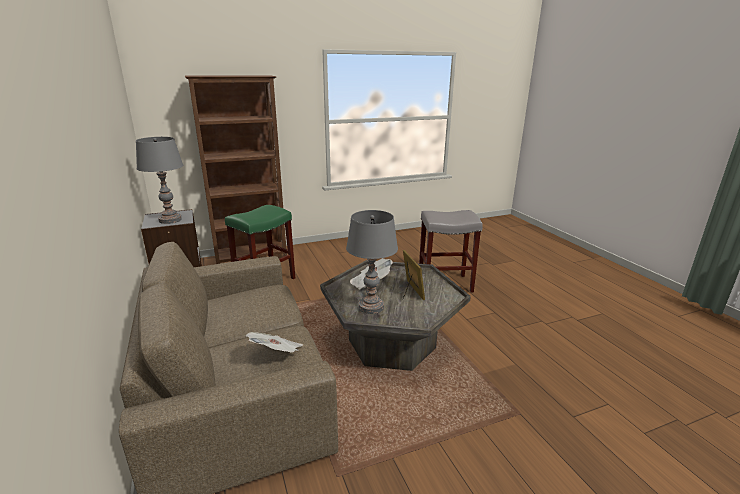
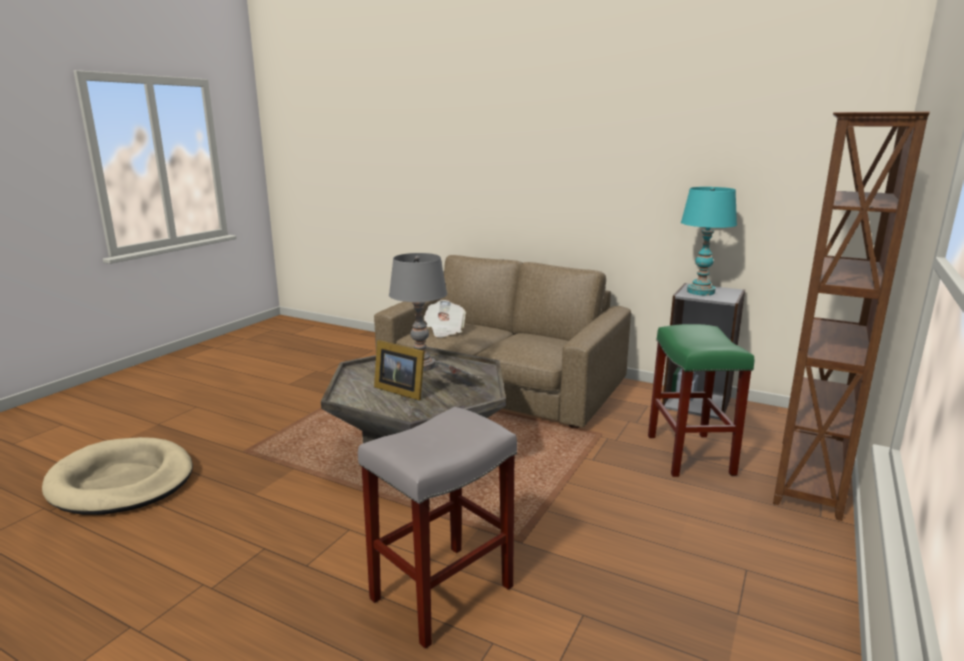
camera: 140 degrees right, 5 degrees down
grey table lamp [136,137,183,224] -> turquoise table lamp [681,187,737,295]
none -> beige dog bed [42,437,193,515]

